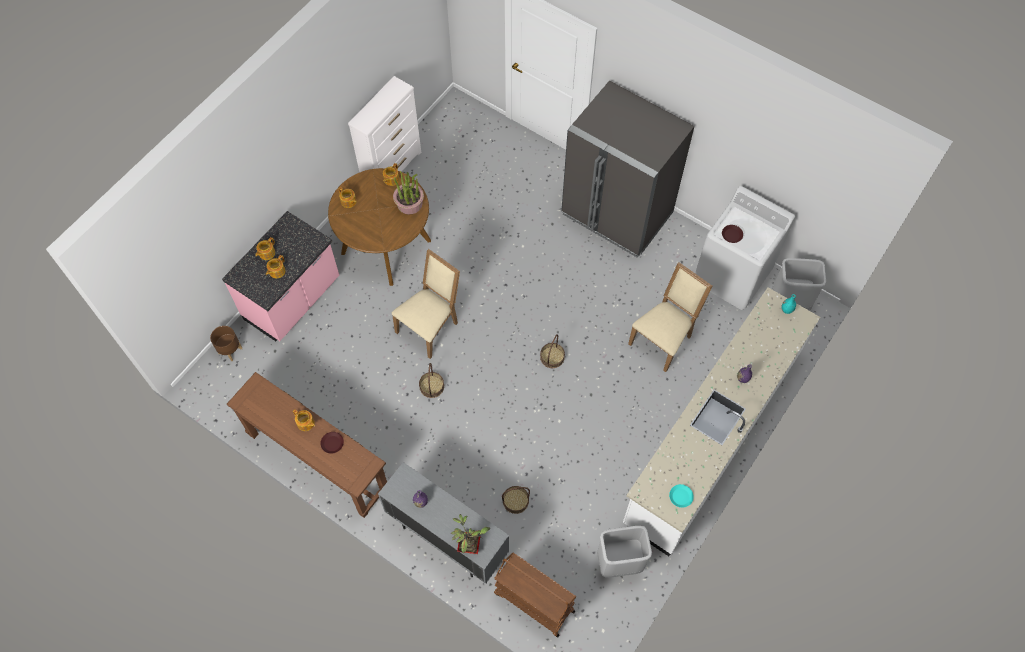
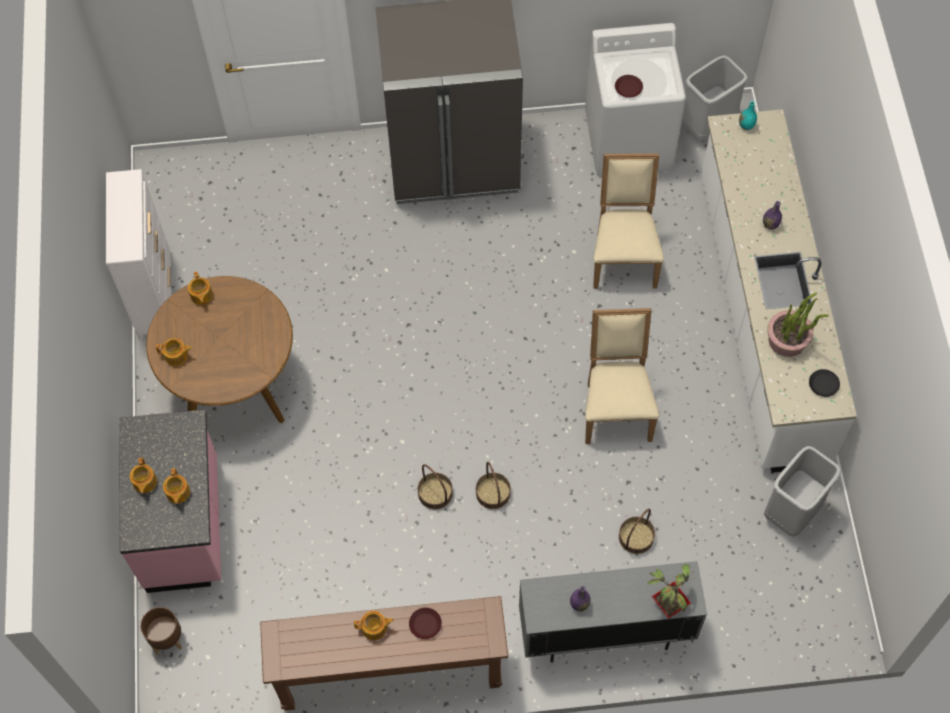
camera: 40 degrees left, 0 degrees up
beige chair [392,249,460,359] -> beige chair moved to [585,308,659,444]
potted plant [393,171,424,215] -> potted plant moved to [767,293,829,357]
brown cart [494,553,576,637] -> none
basket [540,334,565,368] -> basket moved to [476,462,511,509]
turquoise plate [669,484,694,508] -> black plate [809,369,840,397]

